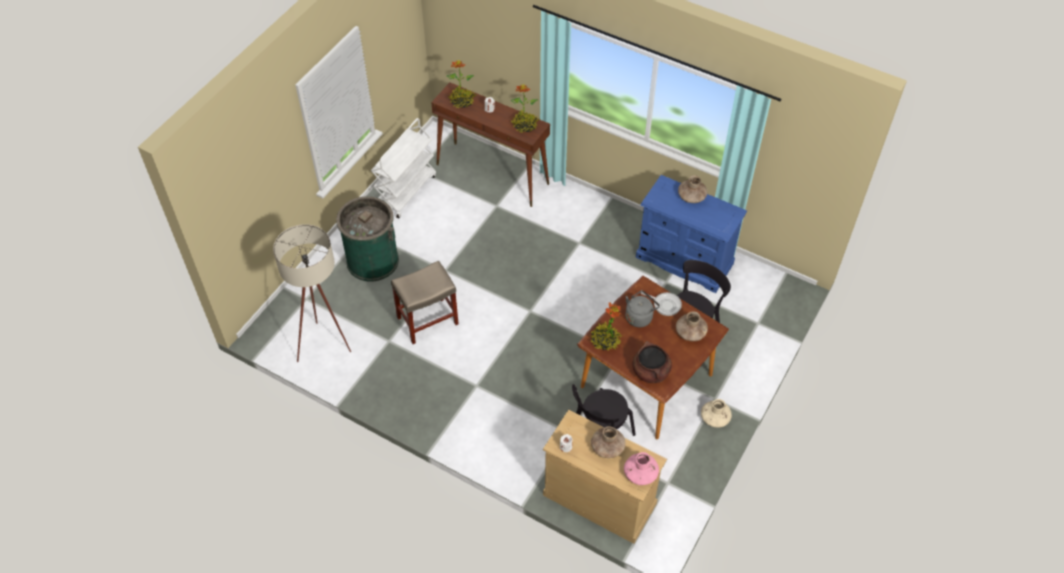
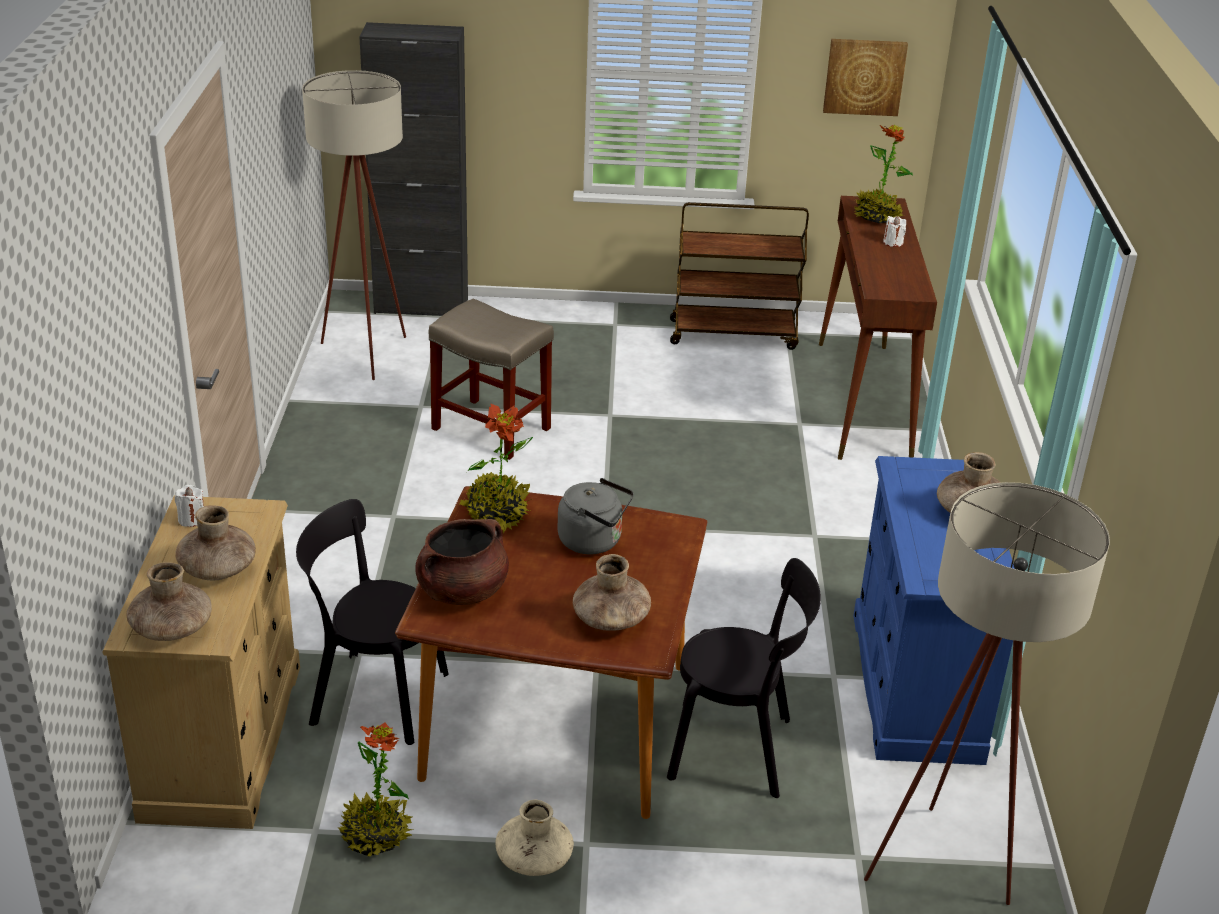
camera: 60 degrees right, 20 degrees down
green trash can [336,196,399,282] -> none
white cart [371,118,436,218] -> brown cart [670,202,809,350]
potted plant [511,84,540,132] -> potted plant moved to [338,722,414,856]
pink vase [624,452,659,485] -> brown vase [127,562,212,641]
frying pan [641,292,682,316] -> none
none -> black cabinet [359,22,468,316]
none -> picture [823,39,908,116]
none -> beige floor lamp [864,482,1110,905]

